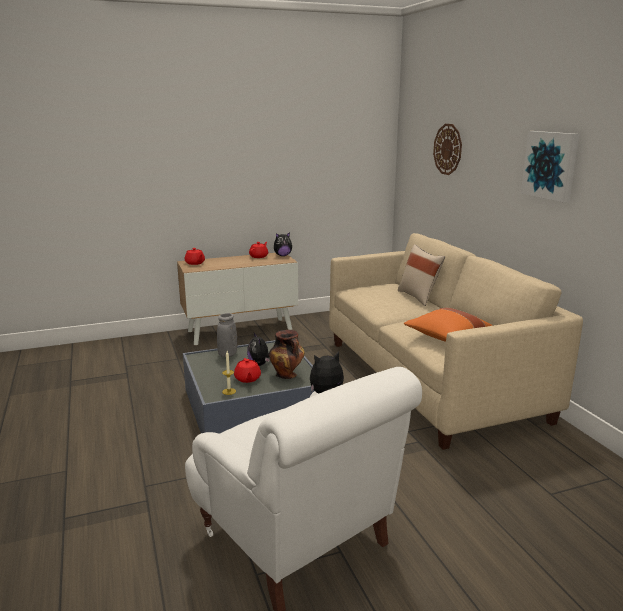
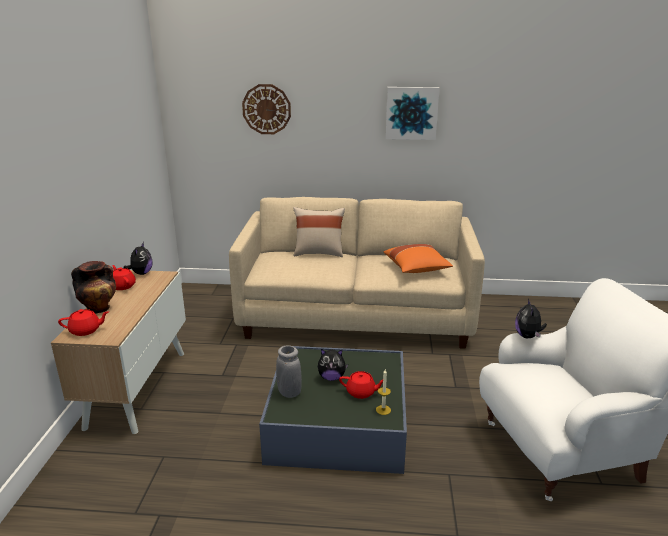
camera: 65 degrees left, 5 degrees up
vase [269,330,305,379] -> vase moved to [71,261,116,314]

